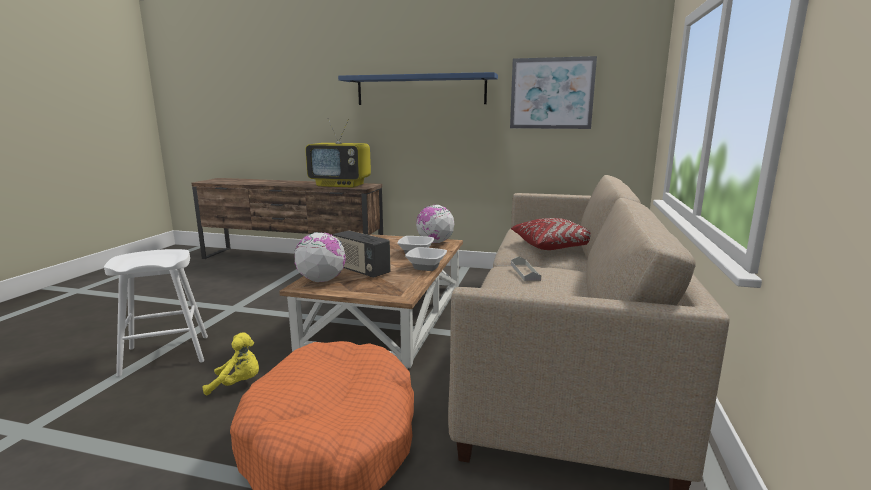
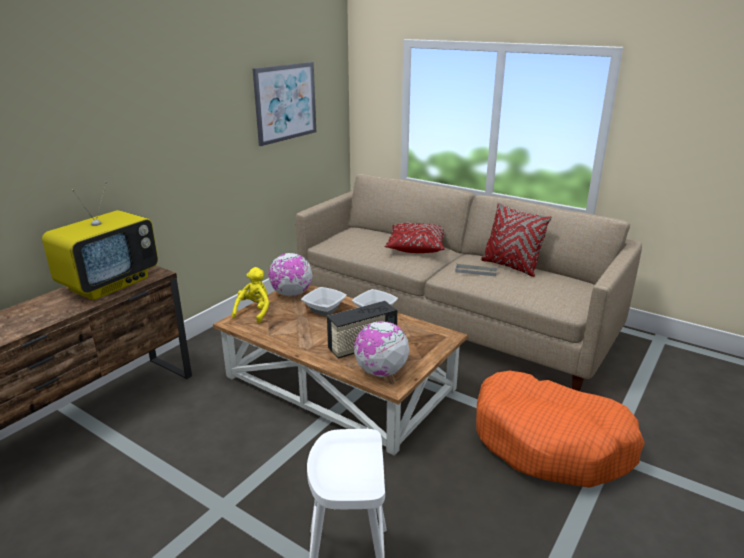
camera: 70 degrees left, 10 degrees up
yellow plush toy [203,333,259,395] -> yellow plush toy moved to [232,267,269,323]
blue shelf [338,72,498,105] -> none
none -> red pillow [481,202,552,277]

